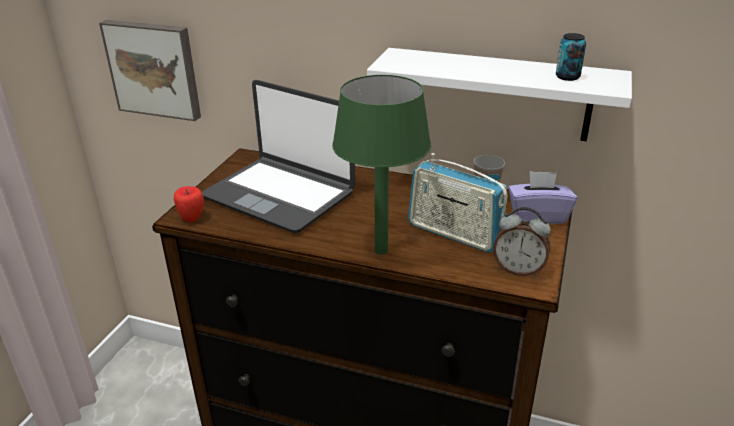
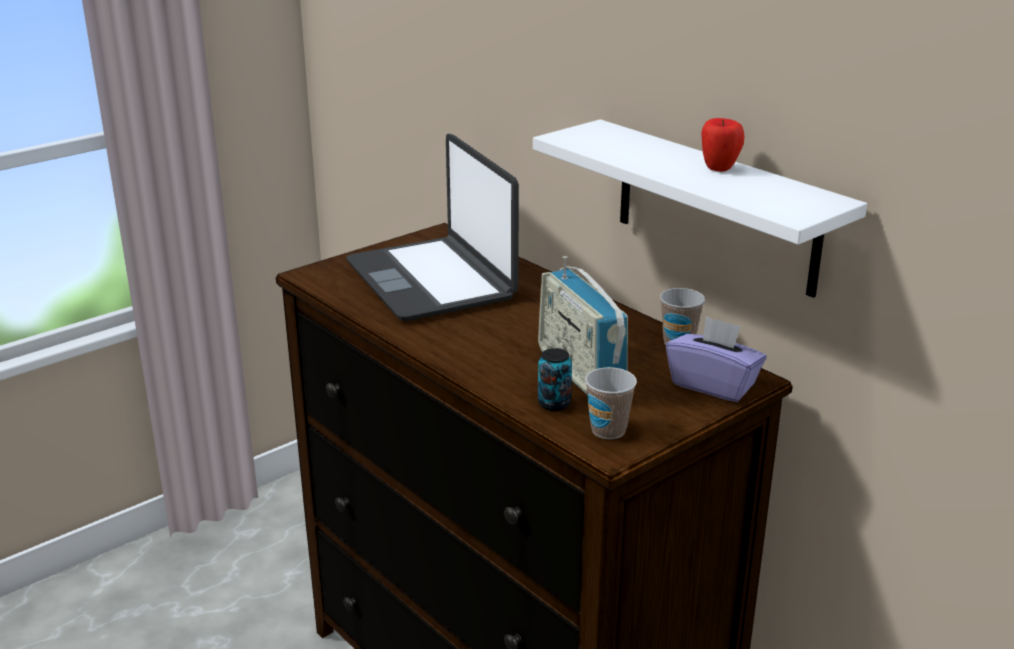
camera: 30 degrees right, 5 degrees down
picture [99,20,201,121] -> none
apple [174,186,204,222] -> apple moved to [702,118,744,172]
green table lamp [332,75,431,255] -> none
alarm clock [493,207,551,276] -> cup [585,367,637,439]
can [556,33,586,81] -> can moved to [538,348,572,411]

